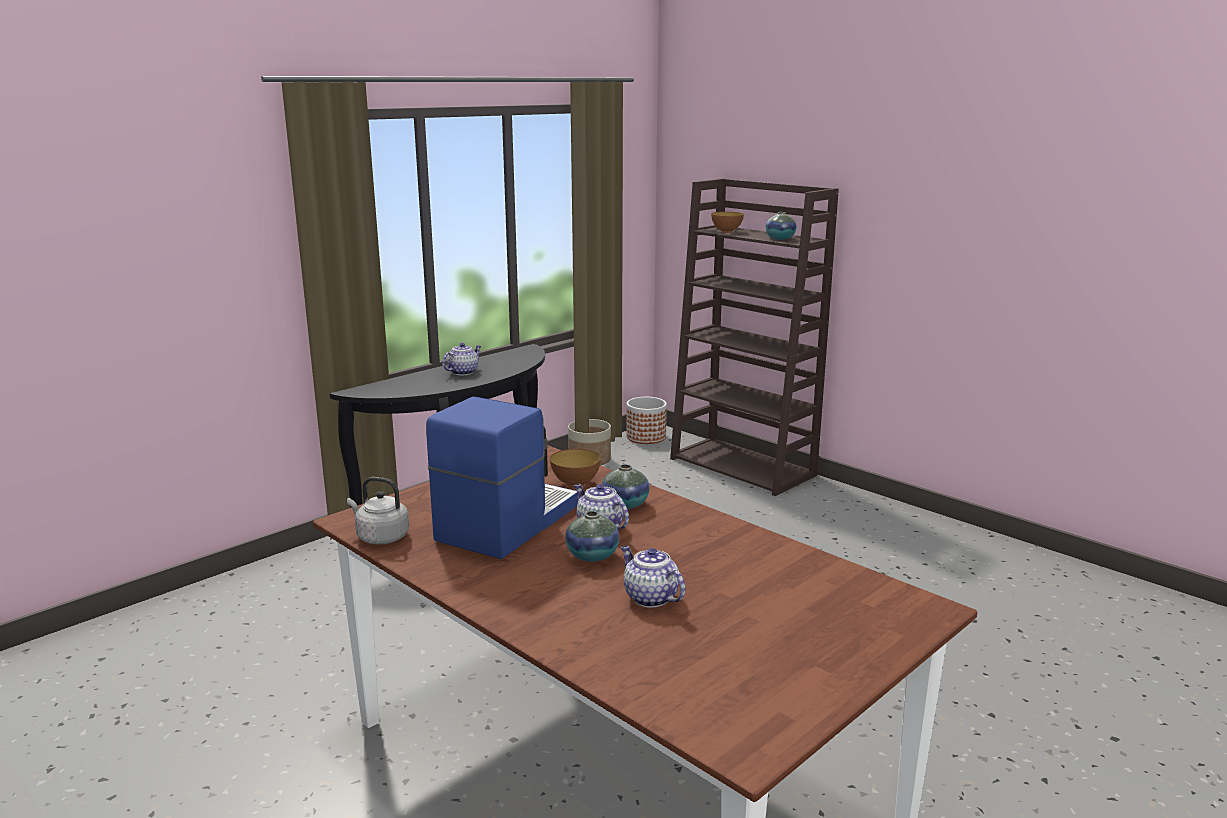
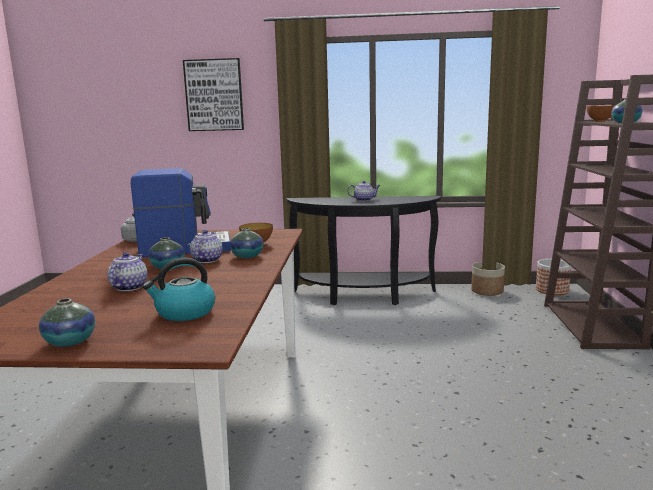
camera: 50 degrees right, 5 degrees down
none -> vase [39,298,95,347]
none -> kettle [143,258,215,321]
none -> picture [183,58,244,131]

